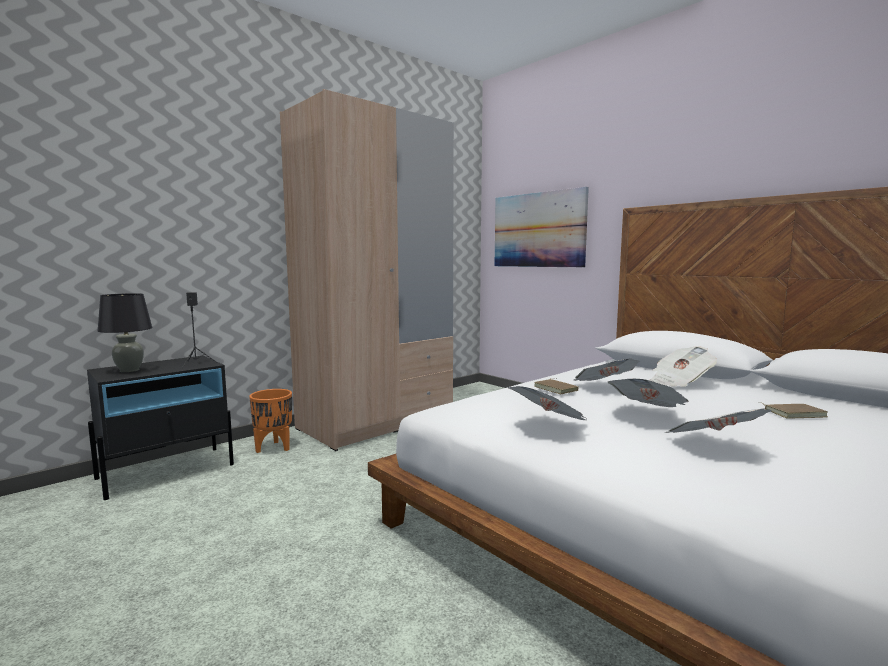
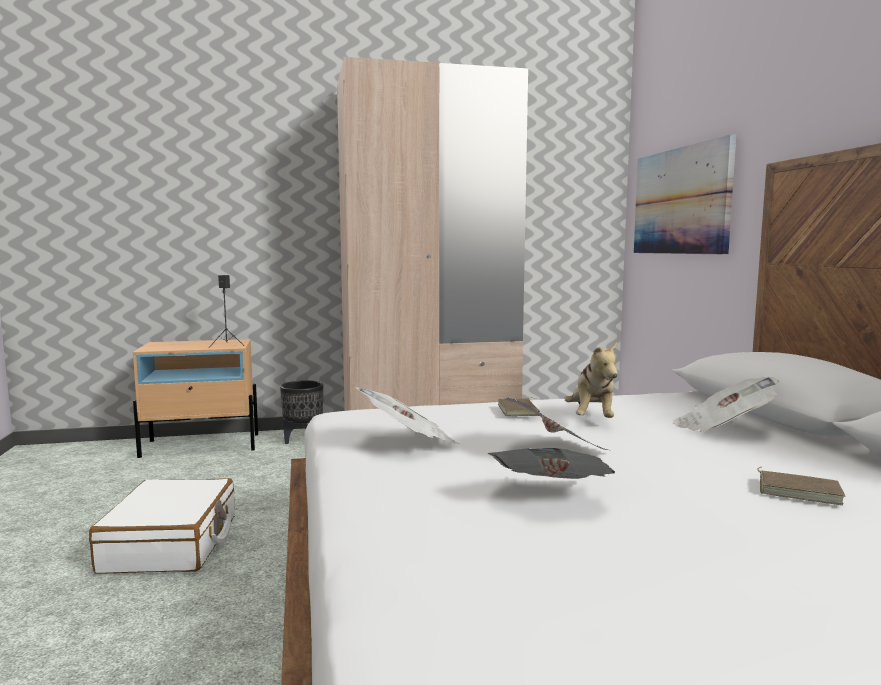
camera: 30 degrees right, 0 degrees up
black nightstand [87,355,234,500] -> beige nightstand [133,339,258,458]
black table lamp [98,293,152,372] -> none
orange planter [249,389,292,453] -> black planter [280,380,323,444]
newspaper [574,358,640,381] -> plush toy [564,343,618,418]
none -> white suitcase [89,478,235,574]

